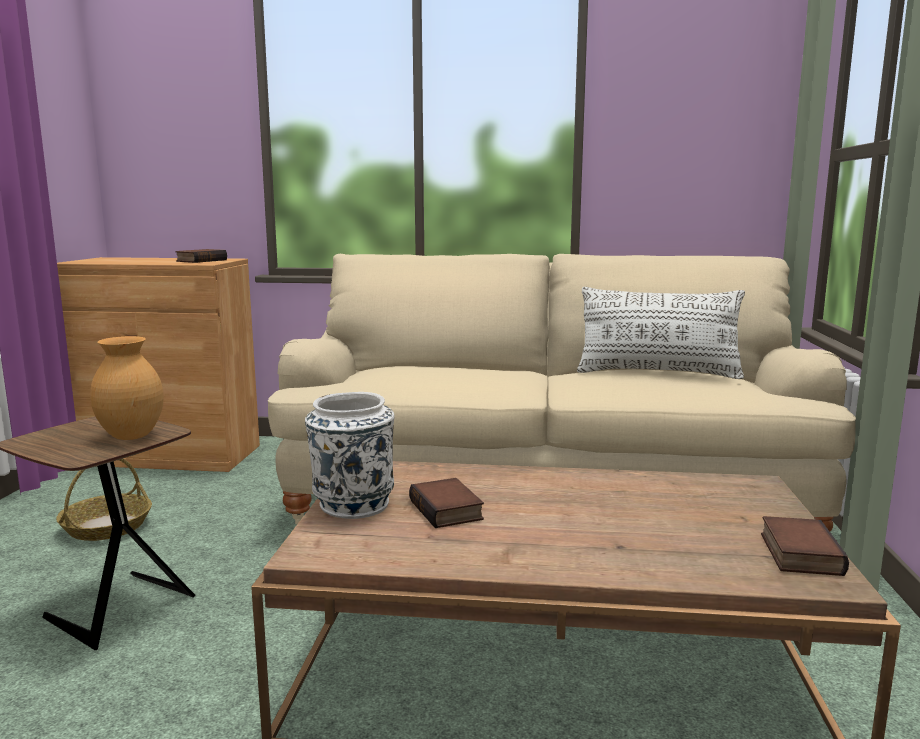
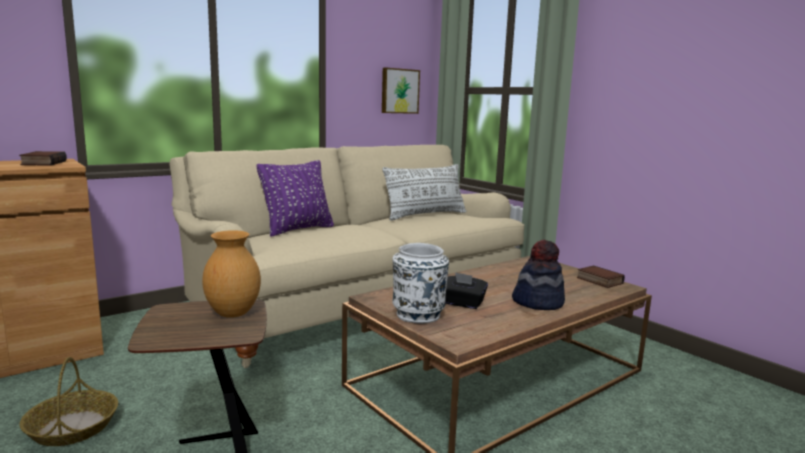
camera: 45 degrees left, 0 degrees up
book [409,478,484,528] -> black tissue box [445,272,488,309]
none -> purple pillow [257,160,334,237]
none -> picture [382,68,420,114]
none -> hat [512,240,565,310]

